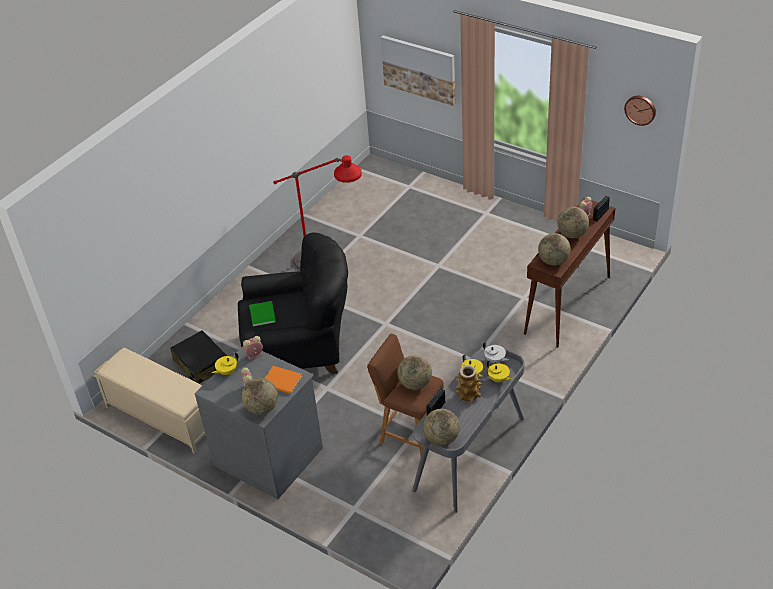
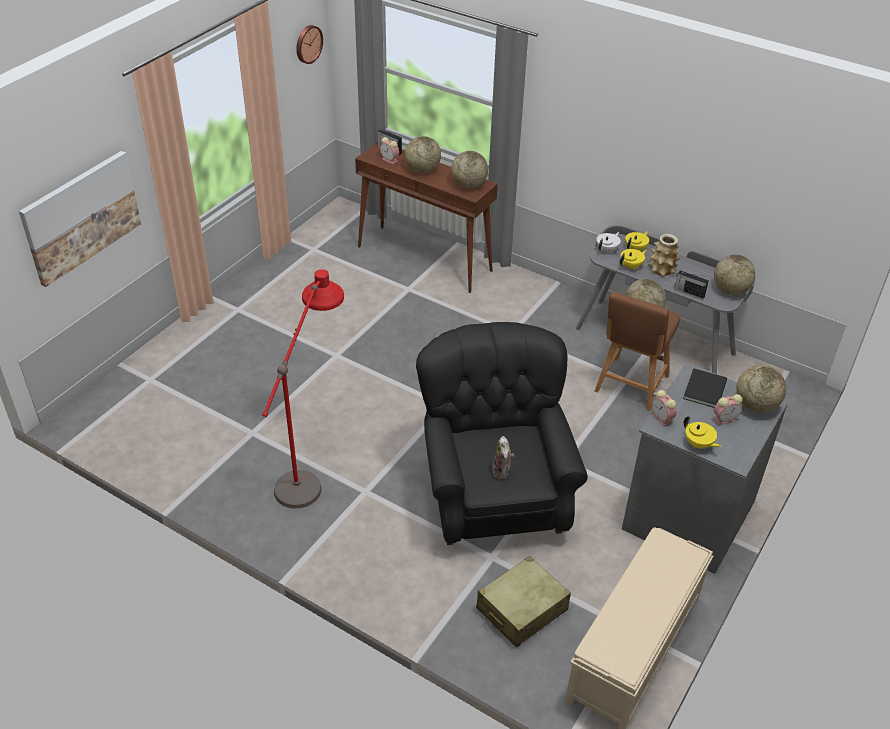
camera: 95 degrees left, 0 degrees up
black suitcase [170,330,227,384] -> beige suitcase [476,556,571,647]
green book [249,301,276,327] -> plush toy [492,436,514,479]
orange book [265,366,302,394] -> black book [683,368,727,408]

